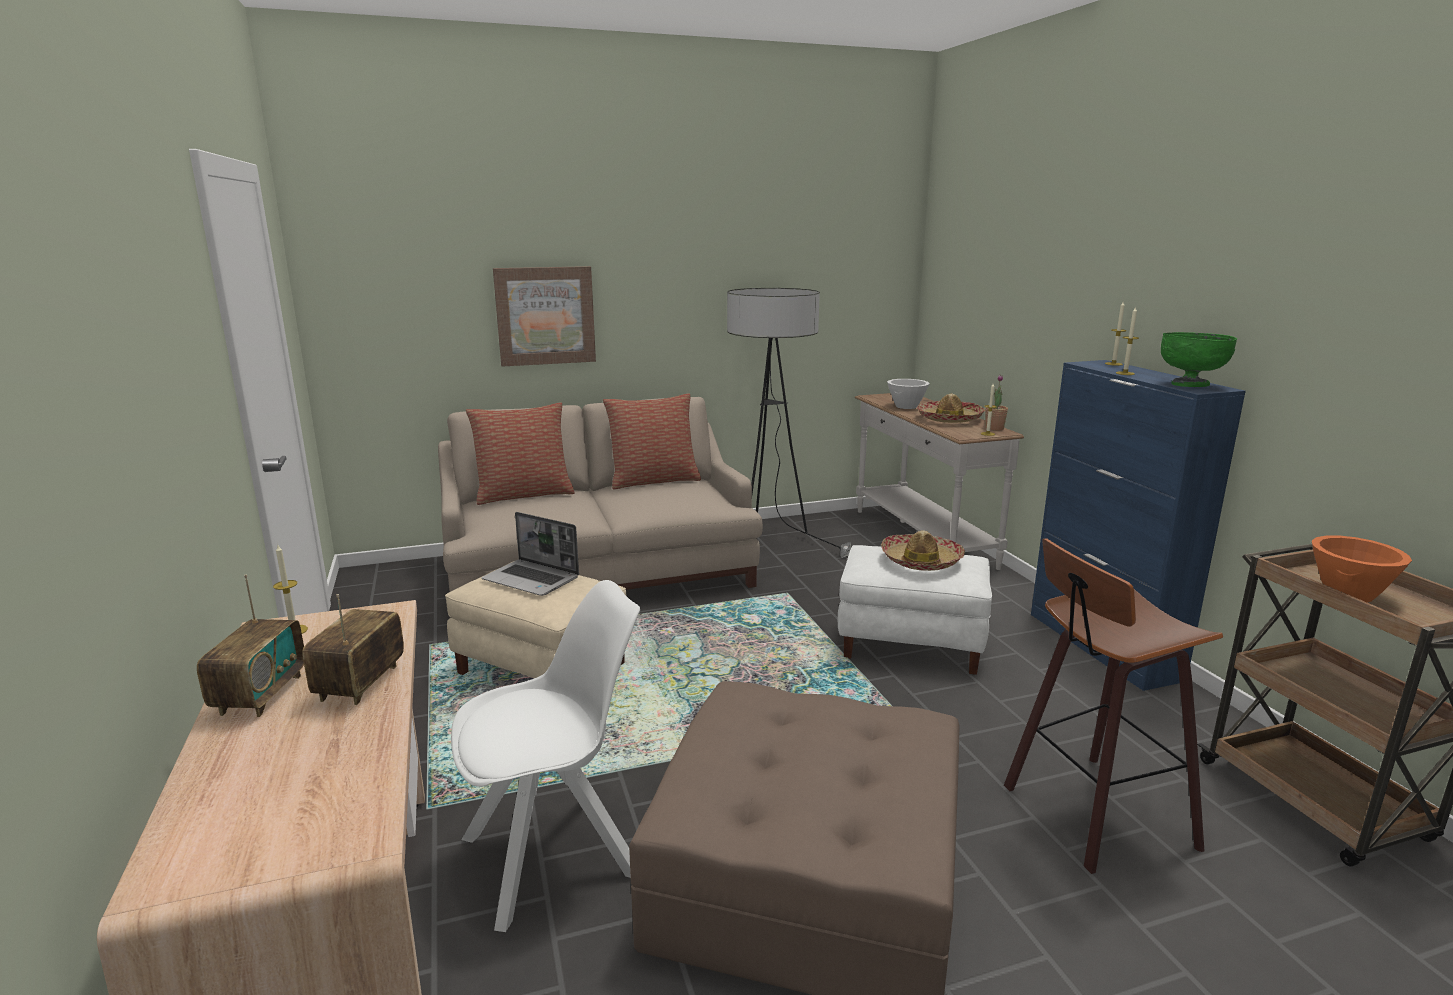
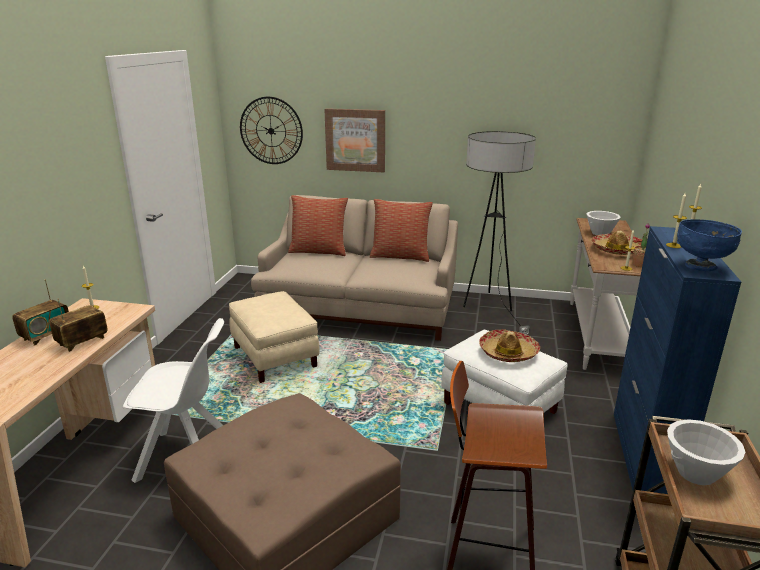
camera: 30 degrees right, 5 degrees up
laptop [481,512,579,596] -> none
green bowl [1161,332,1237,387] -> blue bowl [677,219,742,271]
orange bowl [1312,535,1412,603] -> white bowl [667,419,745,485]
none -> wall clock [240,97,303,164]

